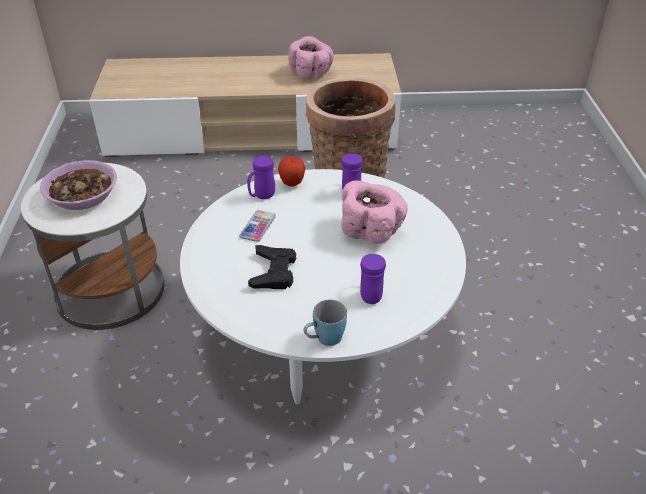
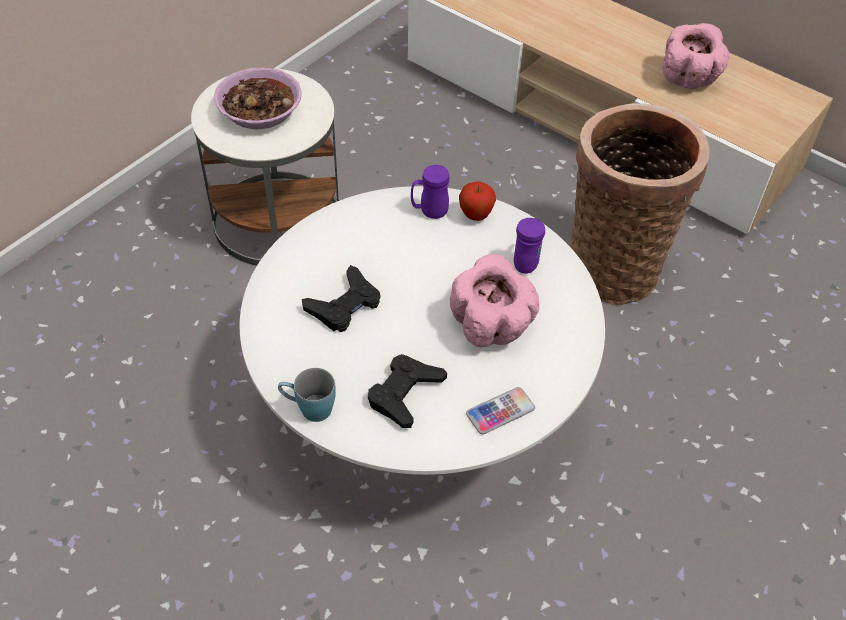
camera: 40 degrees right, 10 degrees up
phone [239,210,276,242] -> phone moved to [466,387,535,434]
purple mug [360,254,386,304] -> black game controller [368,354,447,428]

